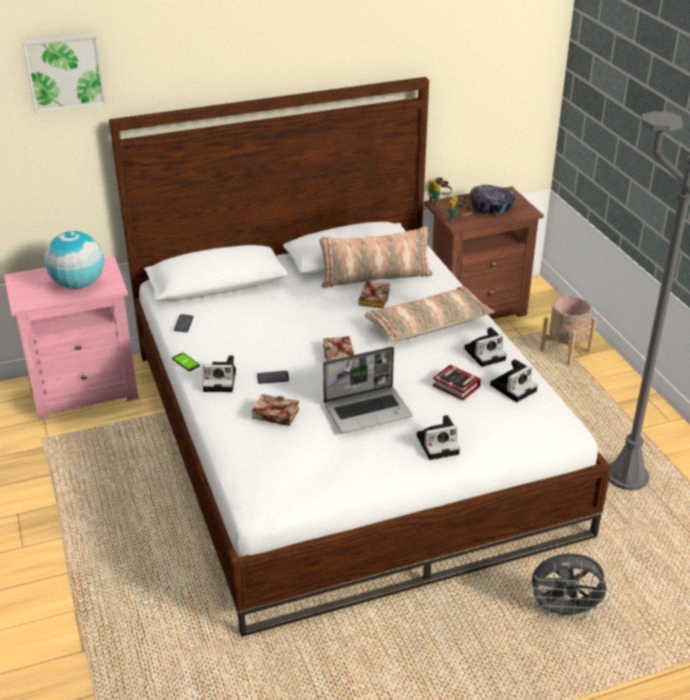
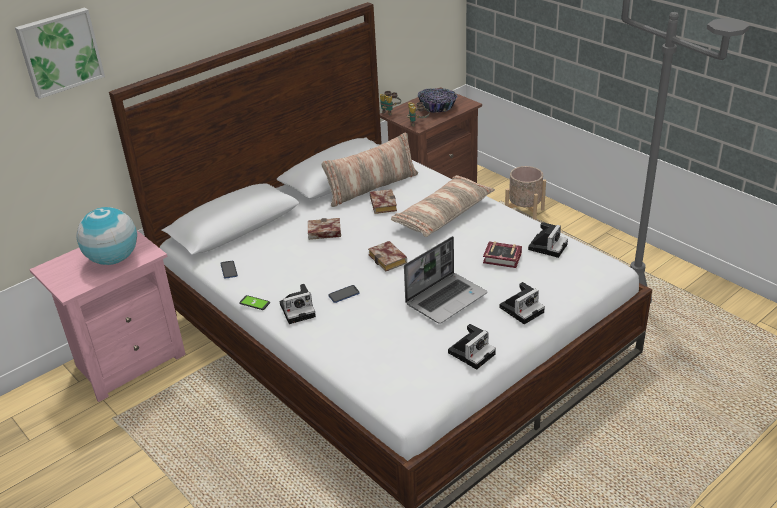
camera: 20 degrees left, 0 degrees up
book [252,394,300,426] -> book moved to [308,218,341,240]
camera [464,327,507,367] -> camera moved to [448,324,496,370]
grey fan [528,553,612,621] -> none

